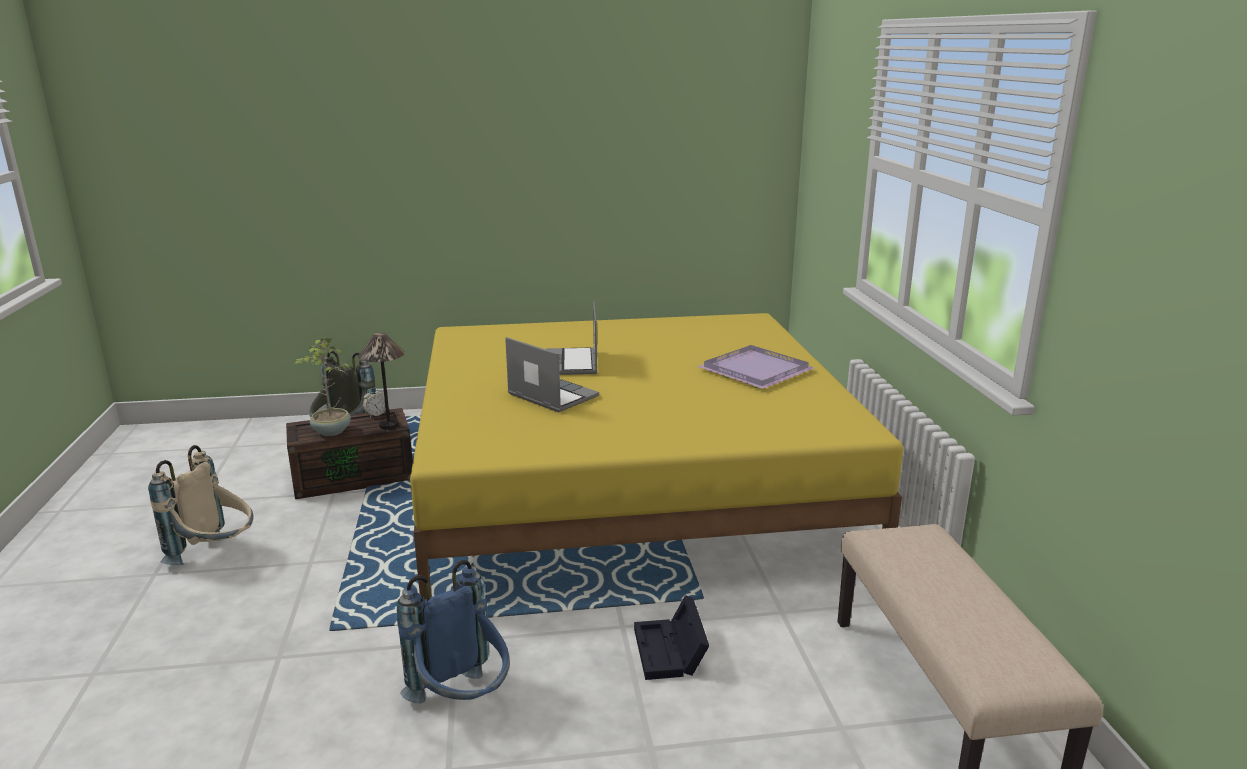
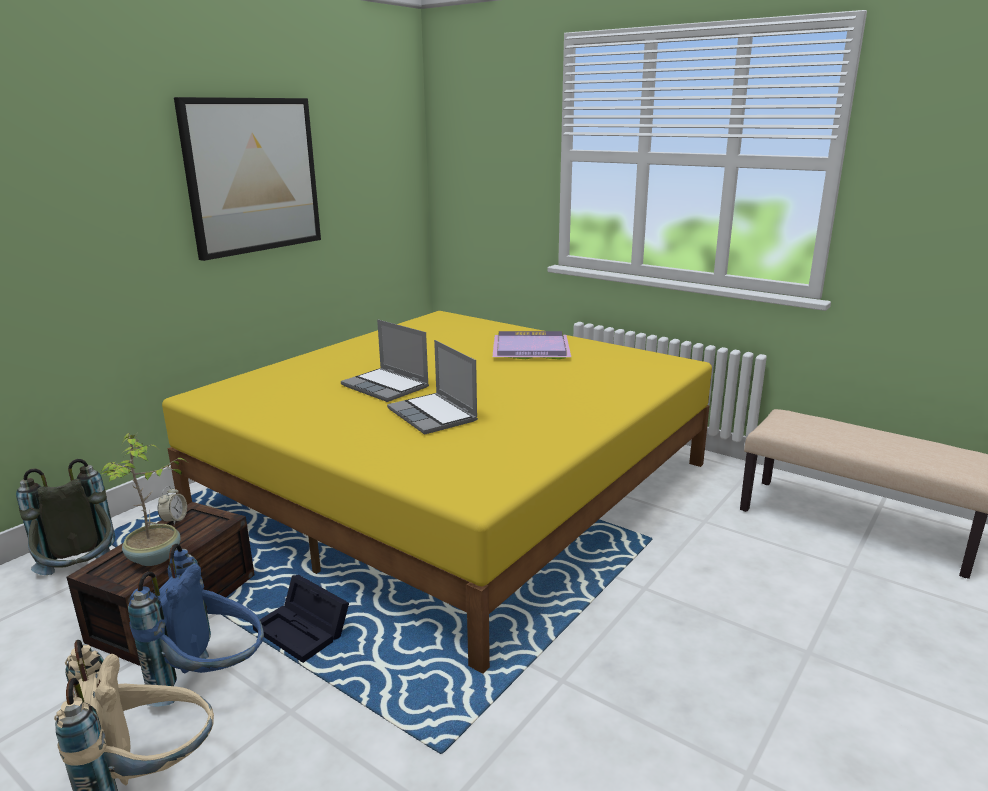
camera: 45 degrees left, 0 degrees up
table lamp [358,333,405,430] -> none
blue backpack [397,560,510,703] -> blue backpack moved to [128,544,264,706]
laptop [505,337,599,412] -> laptop turned 120 degrees counterclockwise [387,340,478,435]
black storage box [634,595,709,680] -> black storage box moved to [253,575,349,663]
none -> picture [174,97,321,261]

